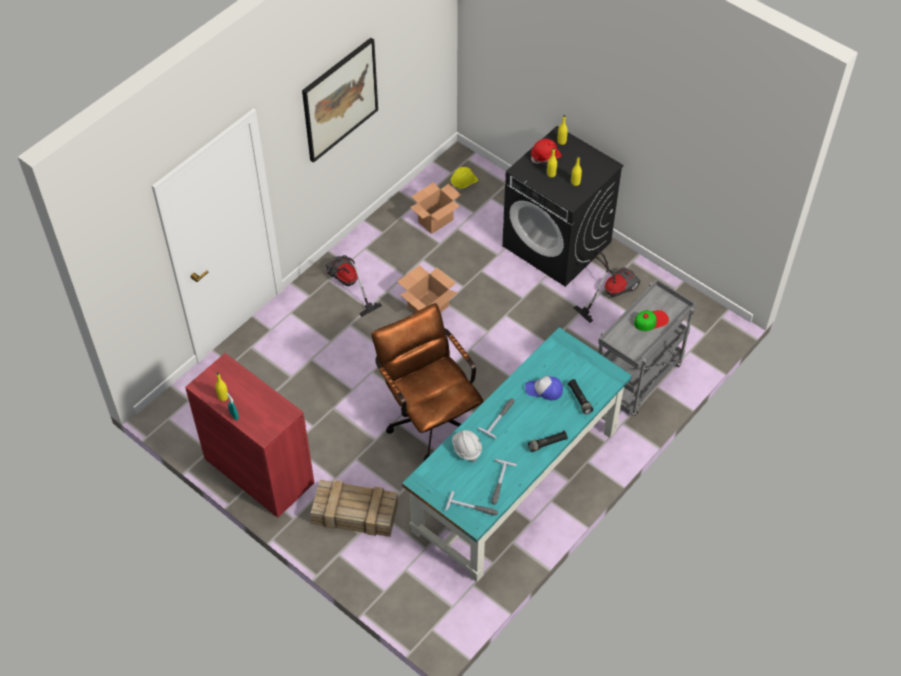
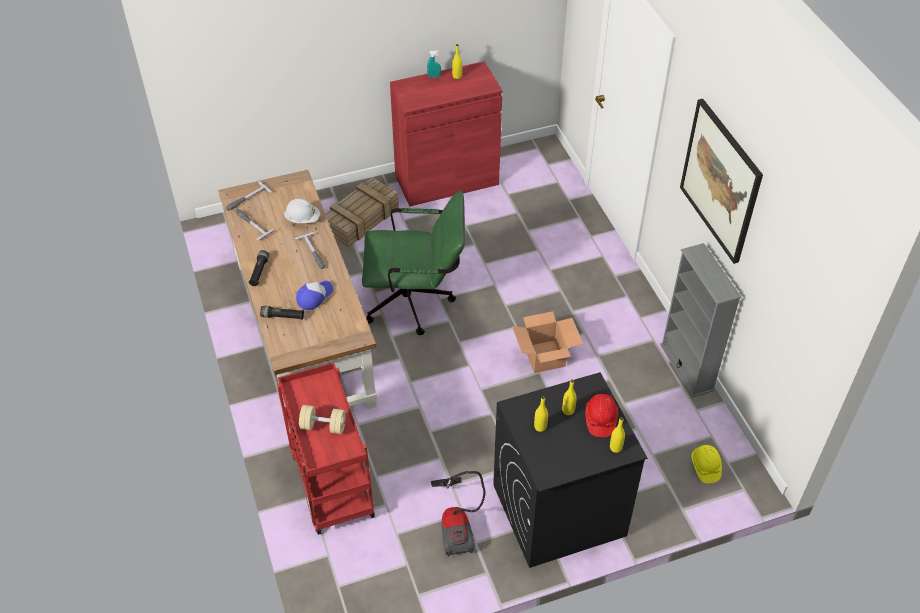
camera: 120 degrees right, 5 degrees down
vacuum cleaner [325,255,382,317] -> none
brown office chair [371,303,483,461] -> green office chair [362,190,465,335]
turquoise desk [402,327,632,582] -> brown desk [218,170,377,431]
cardboard box [410,182,461,234] -> none
grey cart [598,279,696,416] -> red cart [277,362,375,535]
cap [634,310,669,331] -> beige dumbbell [299,405,346,434]
none -> grey bookcase [660,243,741,398]

